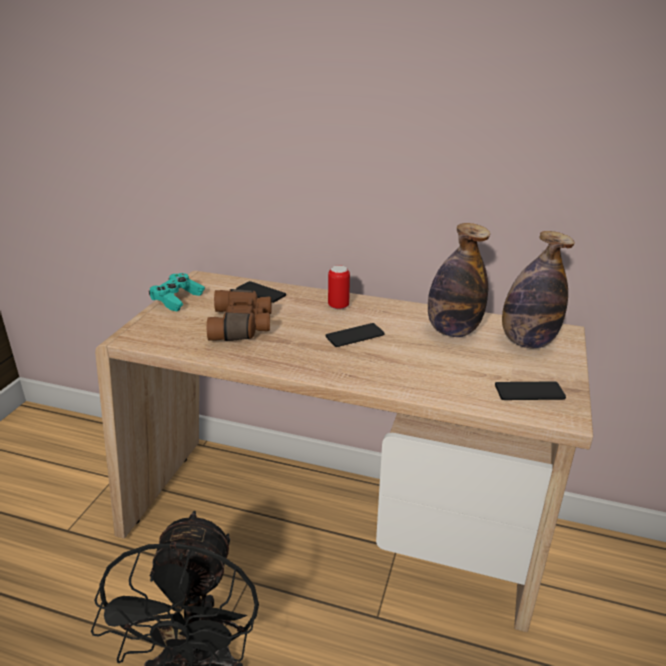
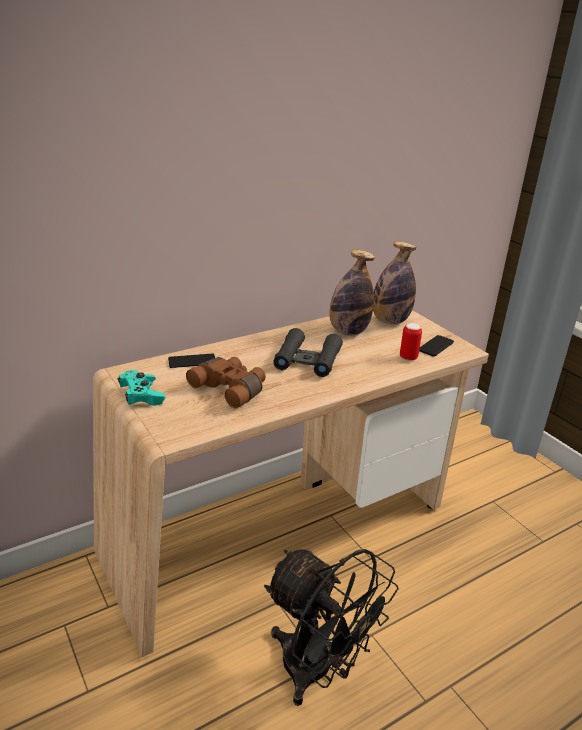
camera: 50 degrees left, 0 degrees up
phone [326,323,385,347] -> black binoculars [273,328,343,377]
can [328,265,350,310] -> can moved to [400,323,422,361]

